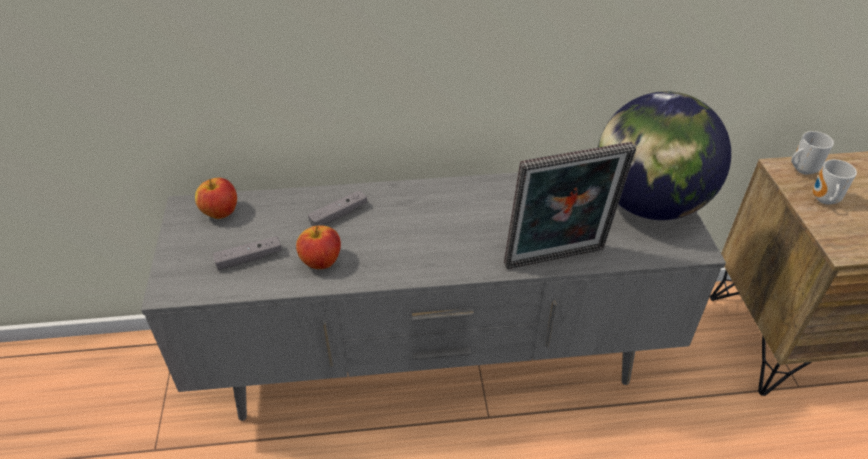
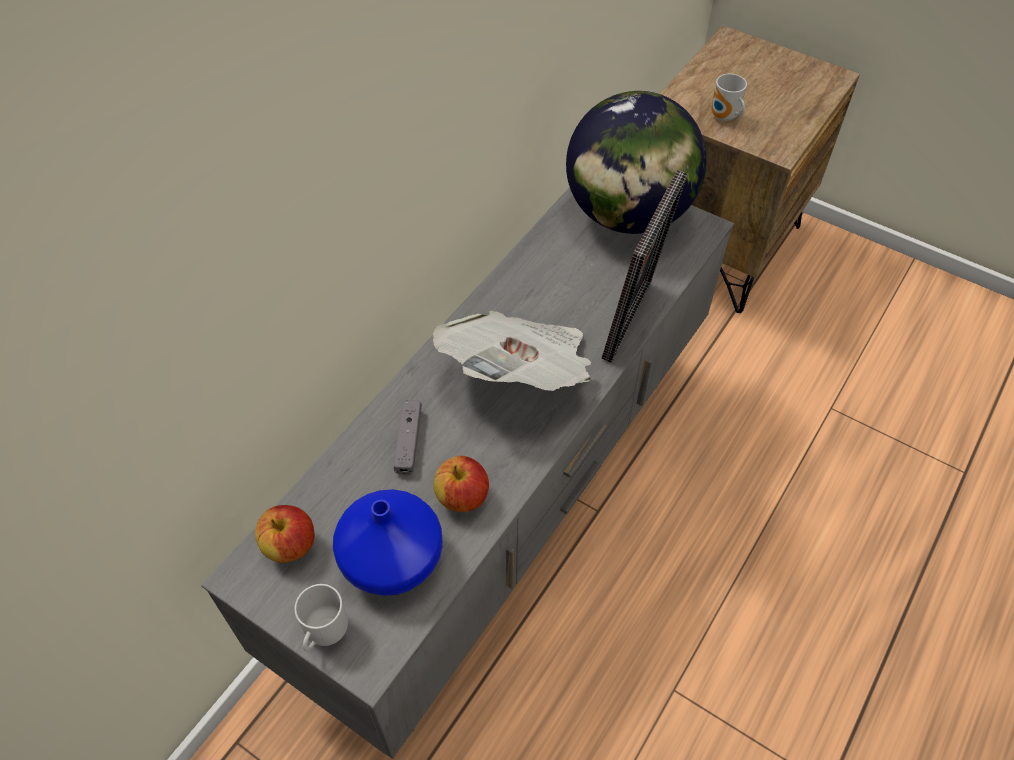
camera: 50 degrees left, 10 degrees up
grey game controller [213,236,282,270] -> blue vase [333,489,443,596]
mug [791,131,834,175] -> mug moved to [294,584,348,652]
none -> newspaper [433,311,592,391]

